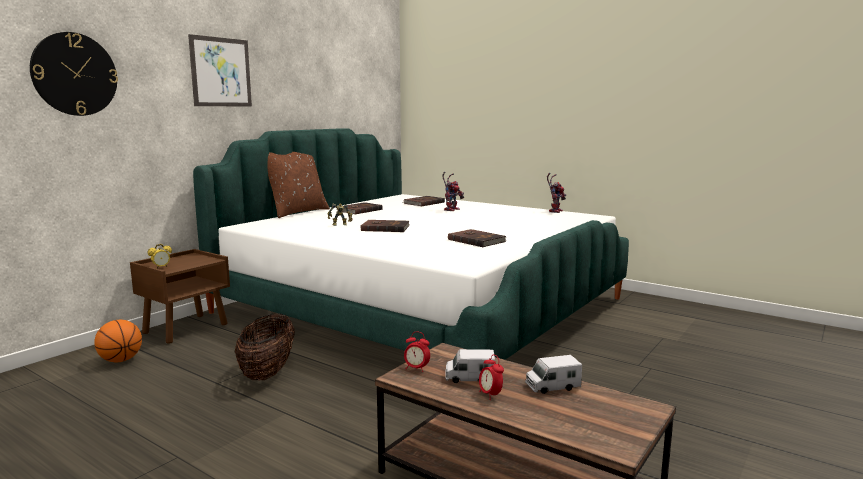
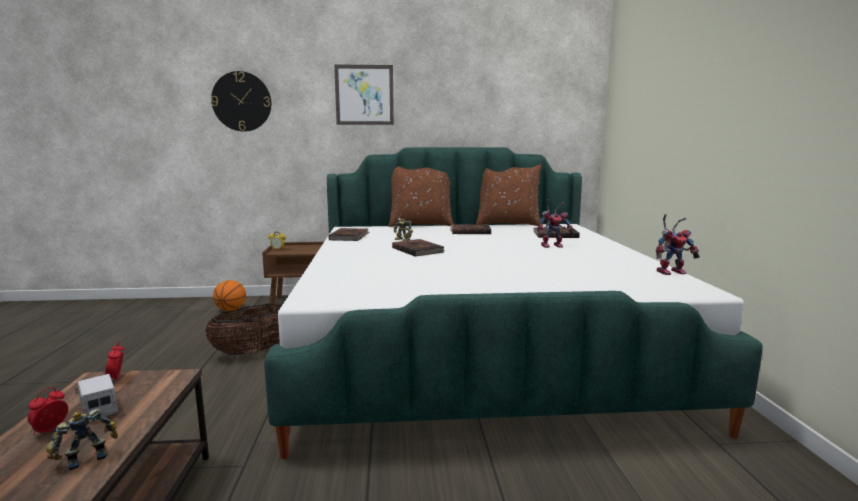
camera: 50 degrees right, 0 degrees up
brown book [448,229,506,247] -> brown book moved to [329,228,370,241]
toy truck [525,355,582,394] -> toy robot [46,409,118,470]
none -> brown pillow [476,164,541,226]

